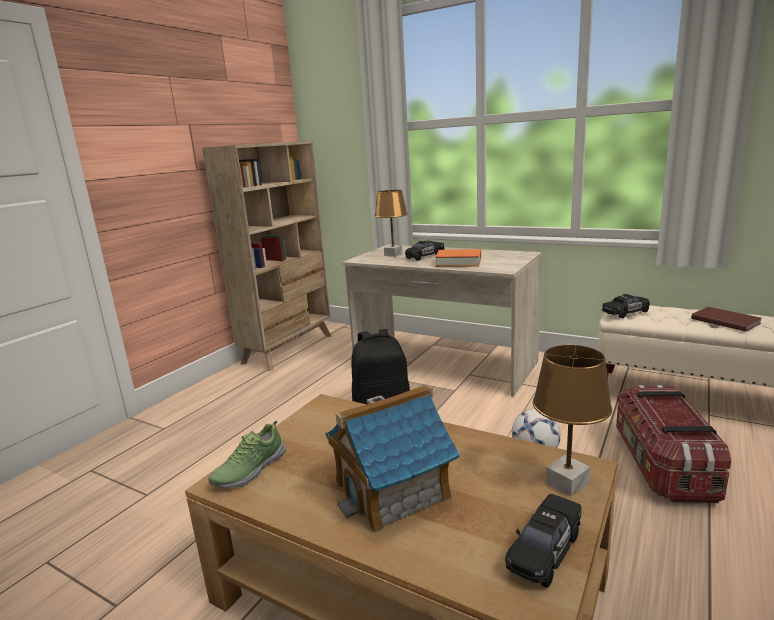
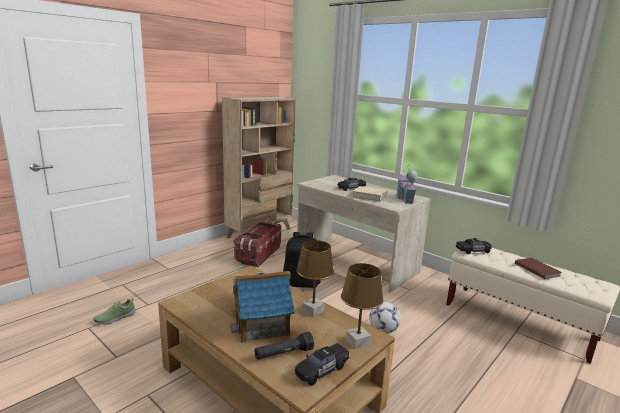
camera: 10 degrees right, 0 degrees up
shoe [208,421,286,488] -> shoe moved to [93,298,136,325]
brown table lamp [375,190,407,257] -> brown table lamp moved to [296,240,334,317]
orange book [435,249,481,267] -> beige book [352,186,387,202]
storage box [616,385,731,503] -> storage box moved to [234,221,281,267]
none -> black flashlight [255,332,314,360]
none -> toy house [396,166,418,204]

